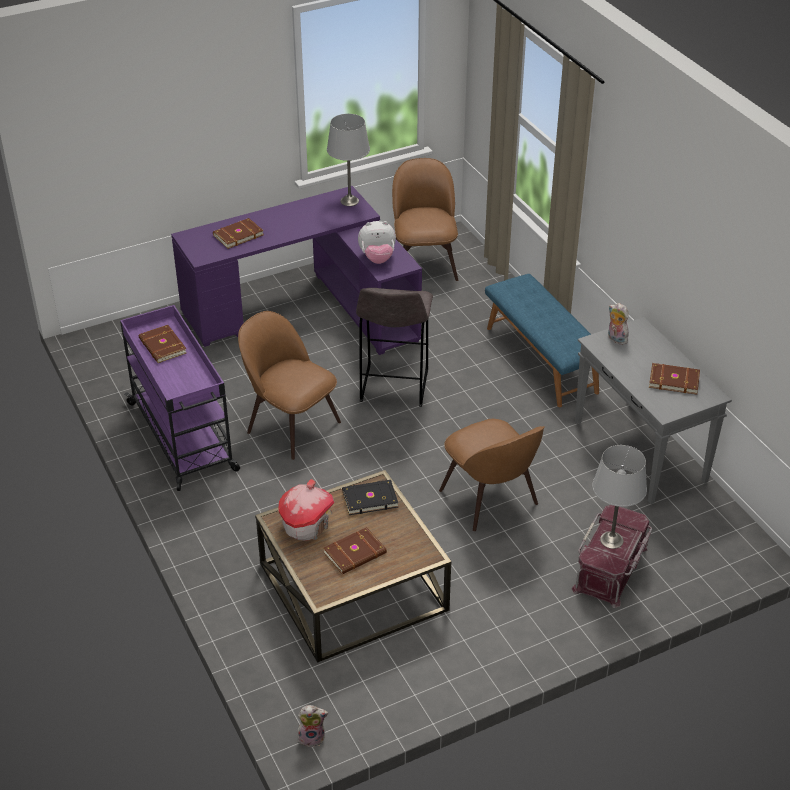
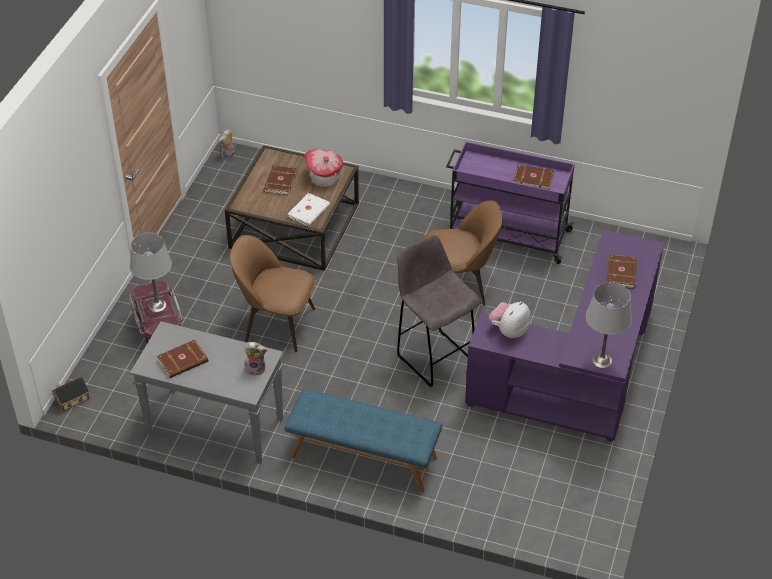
camera: 135 degrees right, 5 degrees up
black book [342,480,398,515] -> white book [288,193,330,226]
brown chair [392,158,458,281] -> none
none -> toy house [52,377,89,411]

